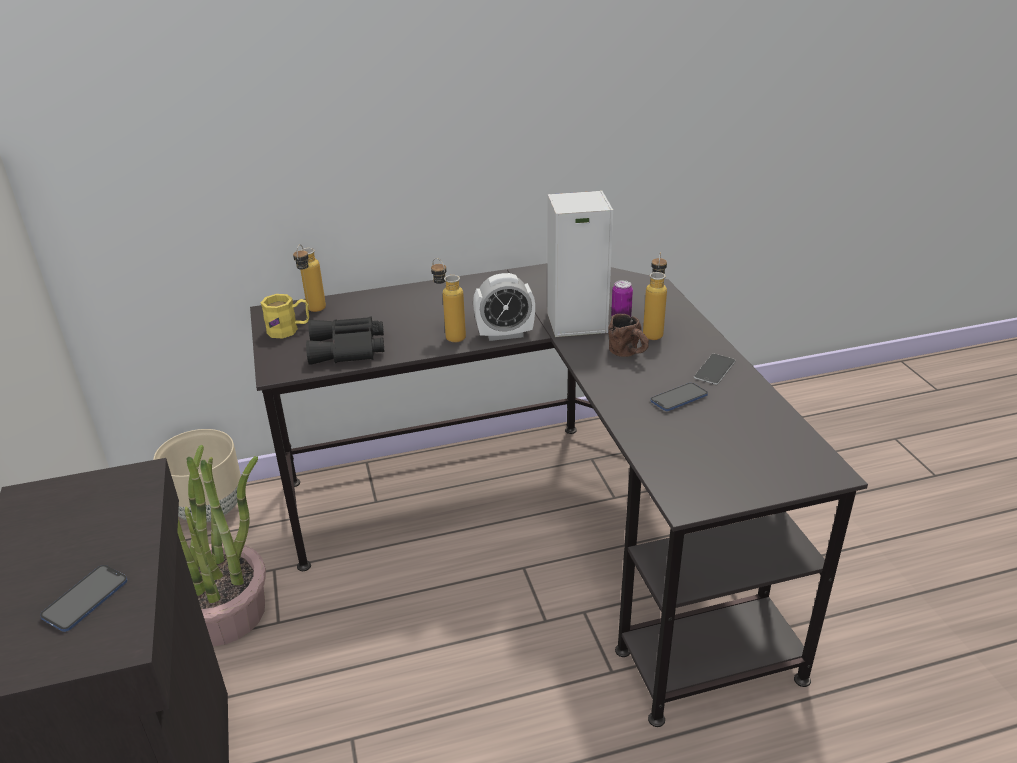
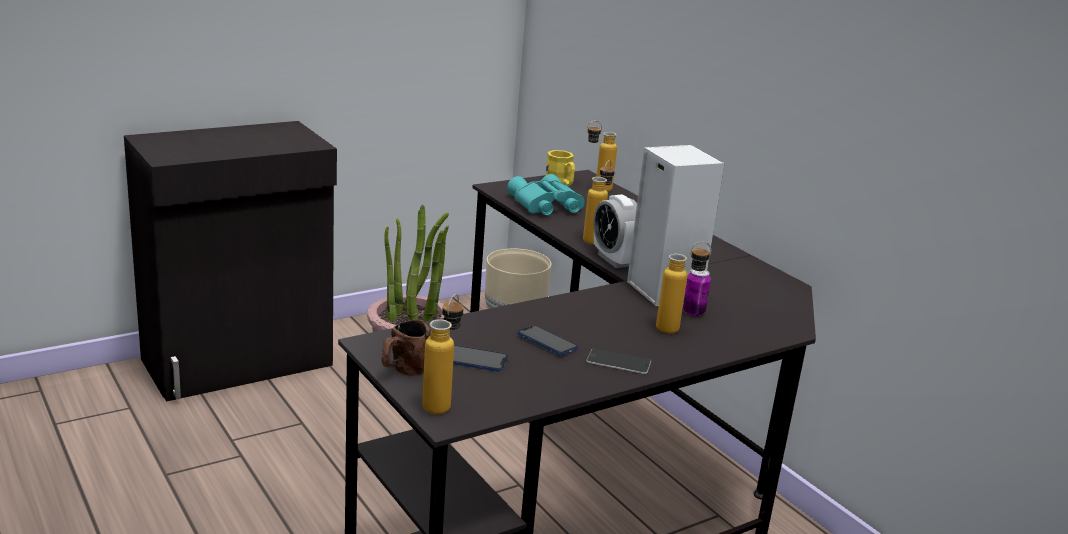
camera: 70 degrees right, 10 degrees down
phone [40,565,127,632] -> phone moved to [453,345,508,372]
black binoculars [306,316,384,365] -> turquoise binoculars [507,174,585,215]
brown mug [608,314,649,357] -> brown mug moved to [382,319,430,376]
none -> bottle [422,294,464,414]

